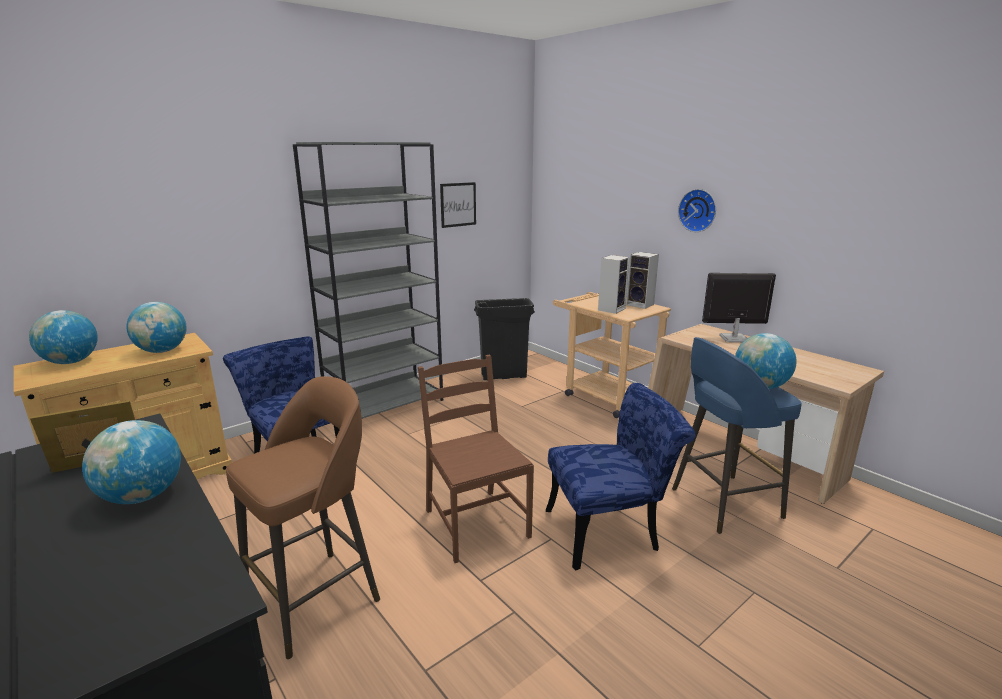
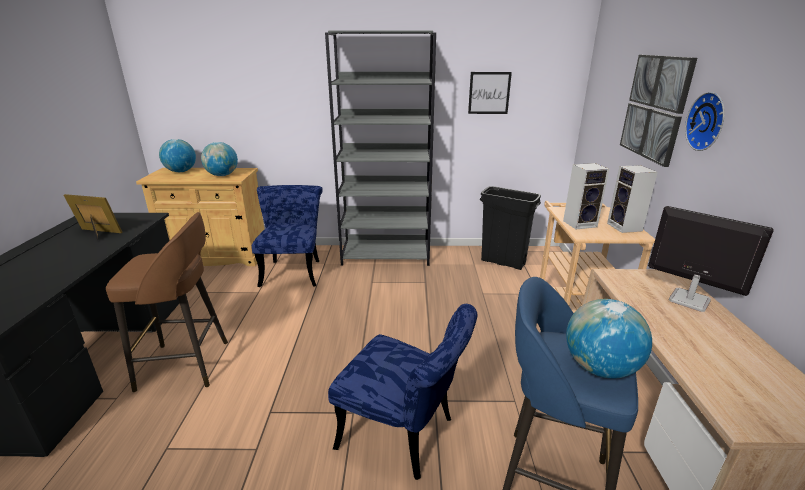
camera: 40 degrees right, 5 degrees up
globe [82,420,181,504] -> none
brown chair [418,355,534,563] -> none
none -> picture [620,55,697,167]

